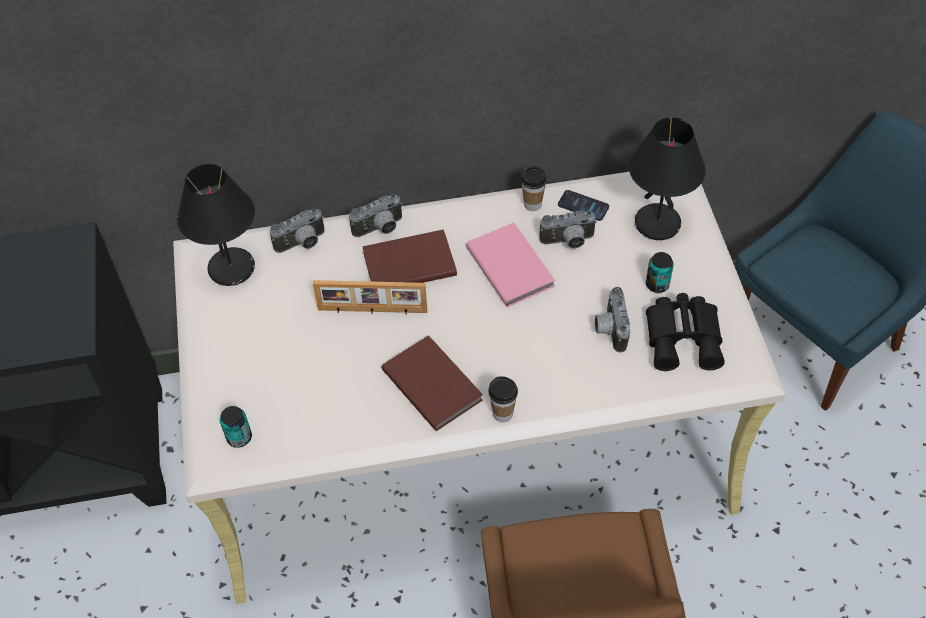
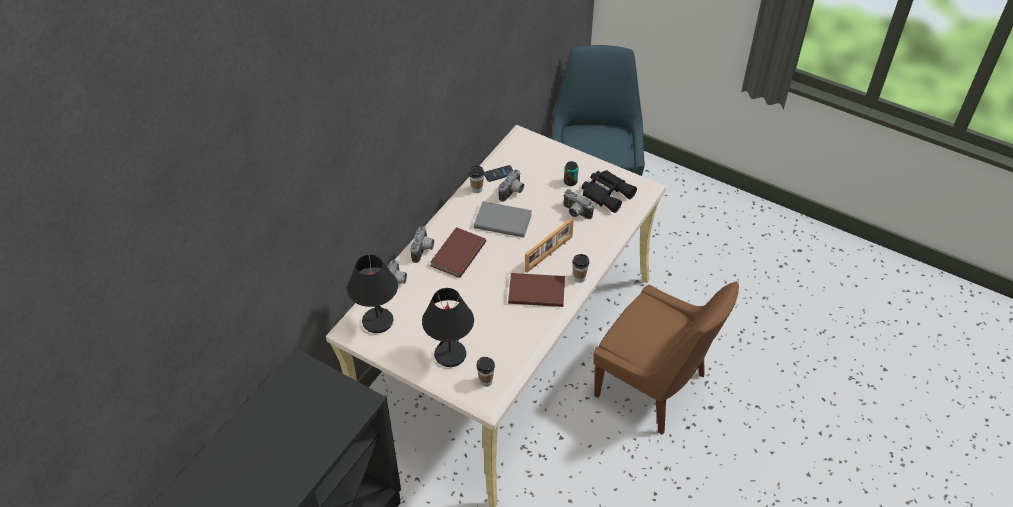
camera: 50 degrees left, 5 degrees down
can [220,406,252,448] -> cup [476,357,495,387]
picture frame [313,280,427,314] -> picture frame moved to [525,218,574,273]
pink book [466,223,555,307] -> grey book [474,201,532,238]
black table lamp [629,117,706,240] -> black table lamp moved to [422,288,474,367]

